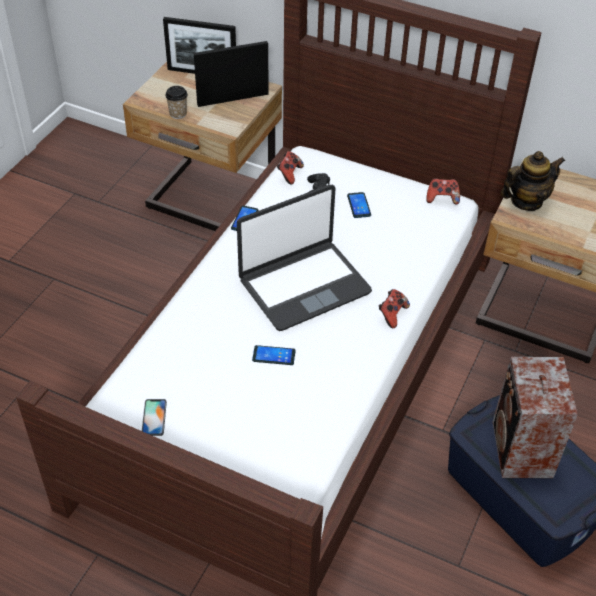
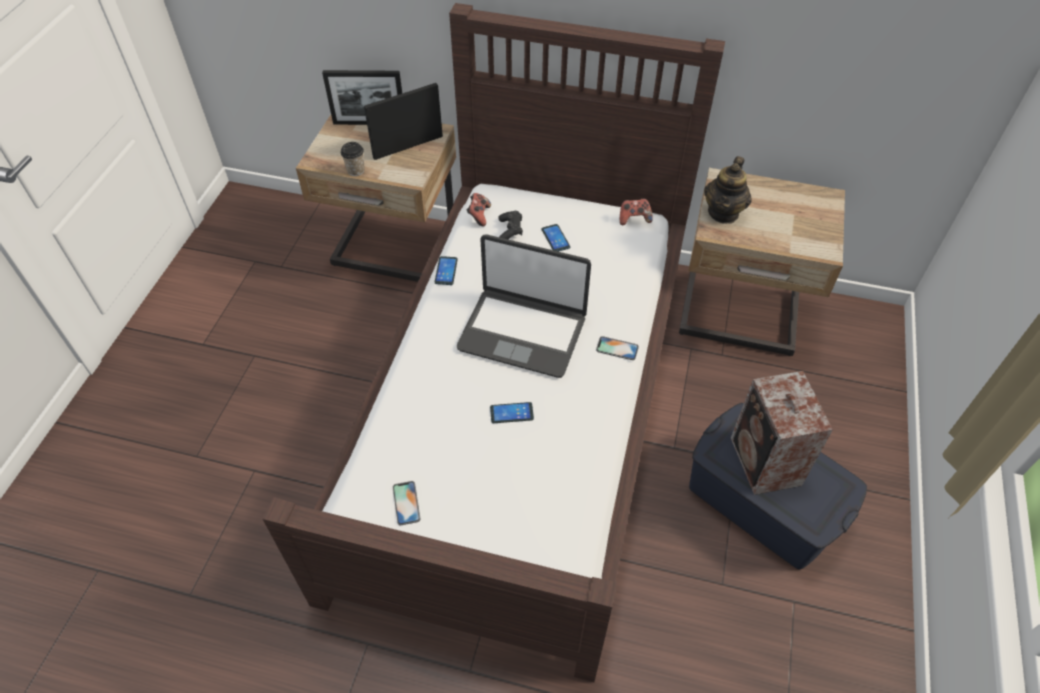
camera: 10 degrees left, 5 degrees up
laptop [237,185,372,331] -> laptop turned 60 degrees clockwise [457,234,591,378]
game controller [379,289,410,328] -> phone [596,336,639,360]
teapot [501,151,565,211] -> teapot turned 150 degrees clockwise [704,156,752,224]

